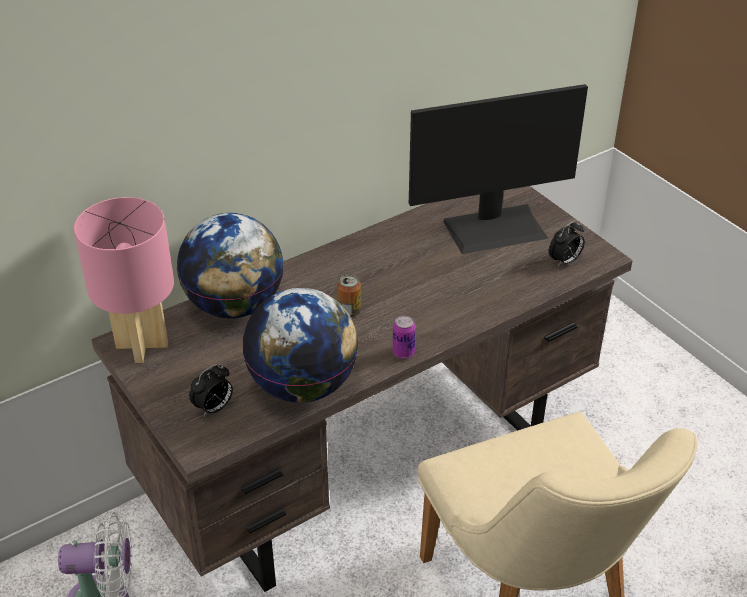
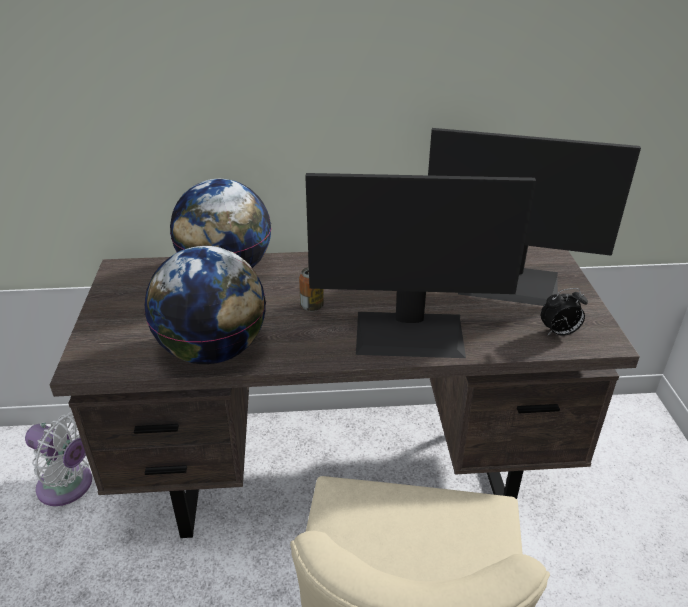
camera: 30 degrees right, 5 degrees down
pink table lamp [74,197,174,363] -> none
alarm clock [189,364,233,417] -> none
can [393,315,416,359] -> none
none -> monitor [305,173,536,358]

